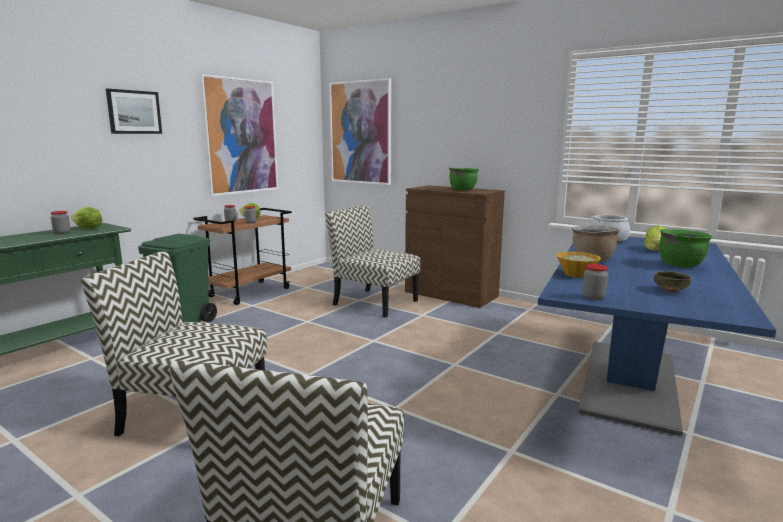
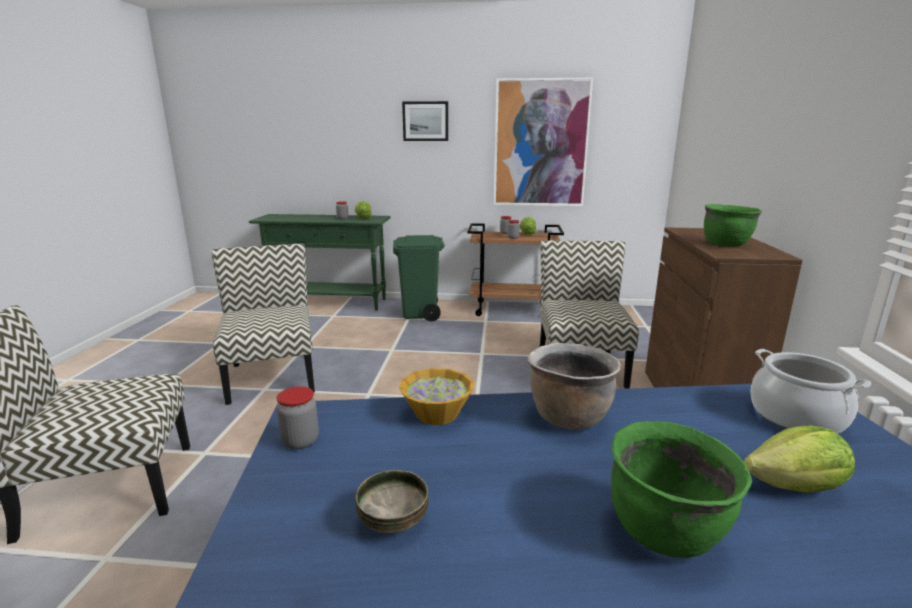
camera: 60 degrees right, 5 degrees up
picture [329,78,391,185] -> none

